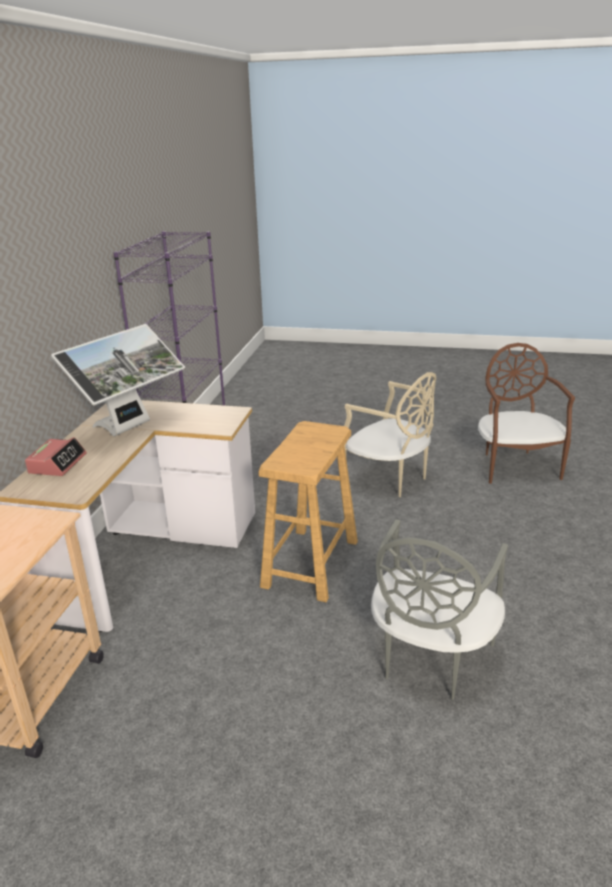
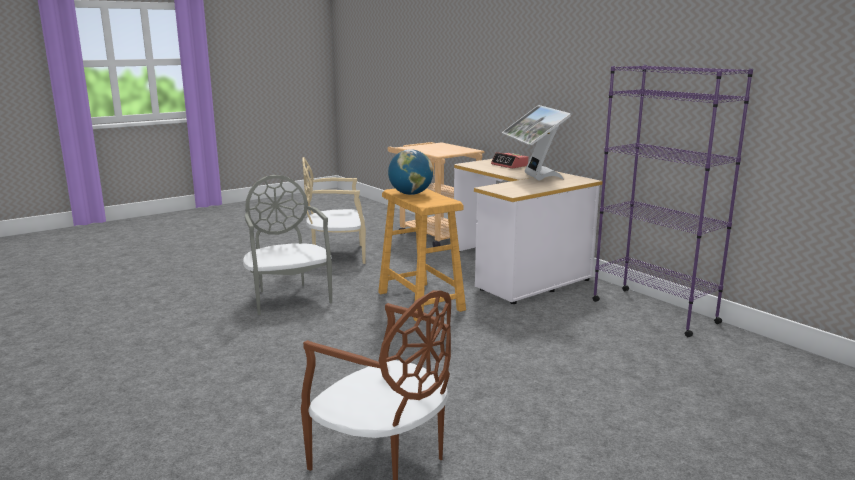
camera: 130 degrees right, 10 degrees down
beige chair [344,372,436,497] -> beige chair moved to [302,157,366,264]
none -> globe [388,149,433,195]

